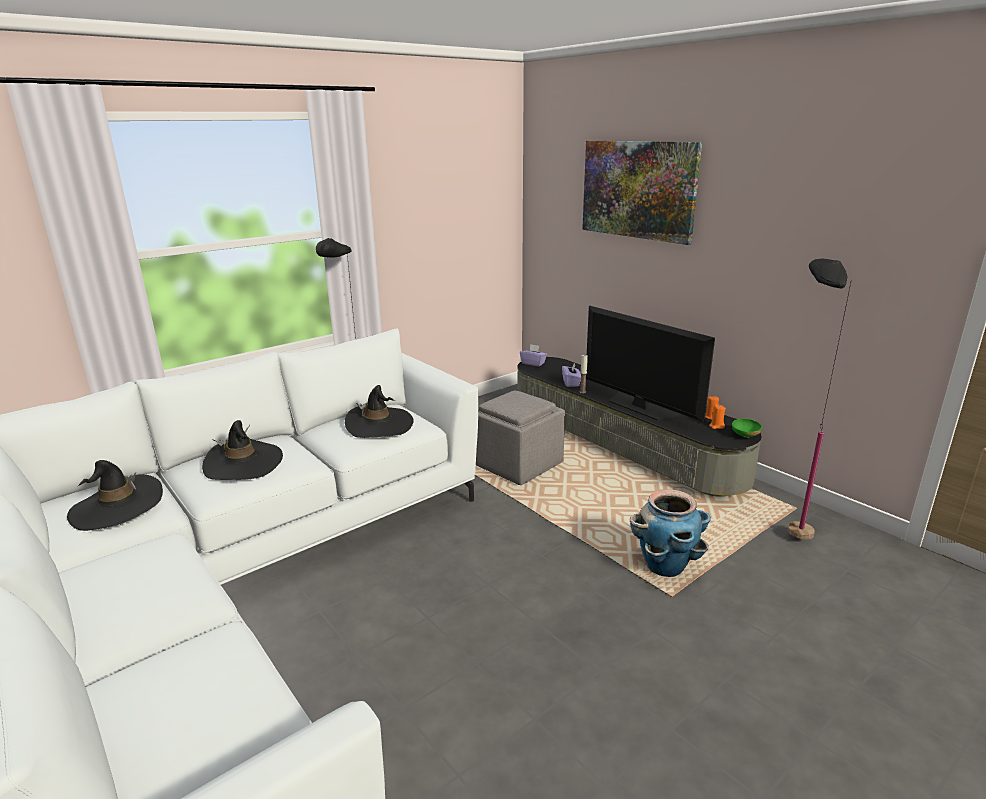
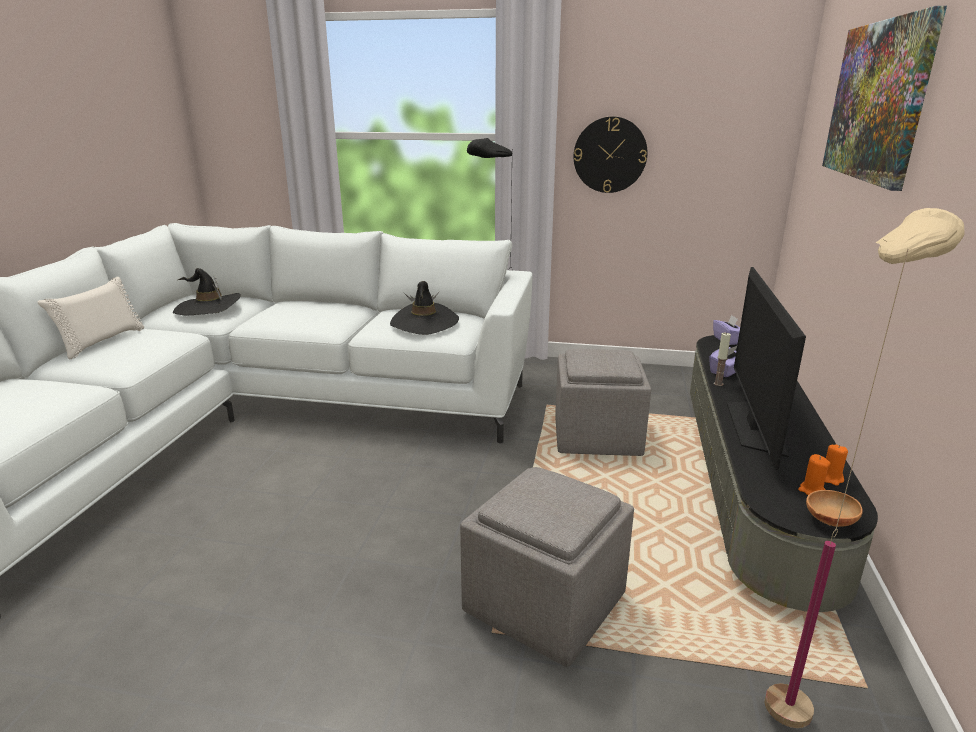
camera: 50 degrees right, 0 degrees up
black hat [202,420,283,480] -> none
planter [630,489,711,577] -> grey ottoman [460,467,634,667]
green bowl [732,418,762,438] -> brown bowl [806,490,863,527]
black floor lamp [788,259,851,539] -> beige floor lamp [765,208,964,728]
none -> white pillow [37,277,144,359]
none -> wall clock [574,117,647,193]

